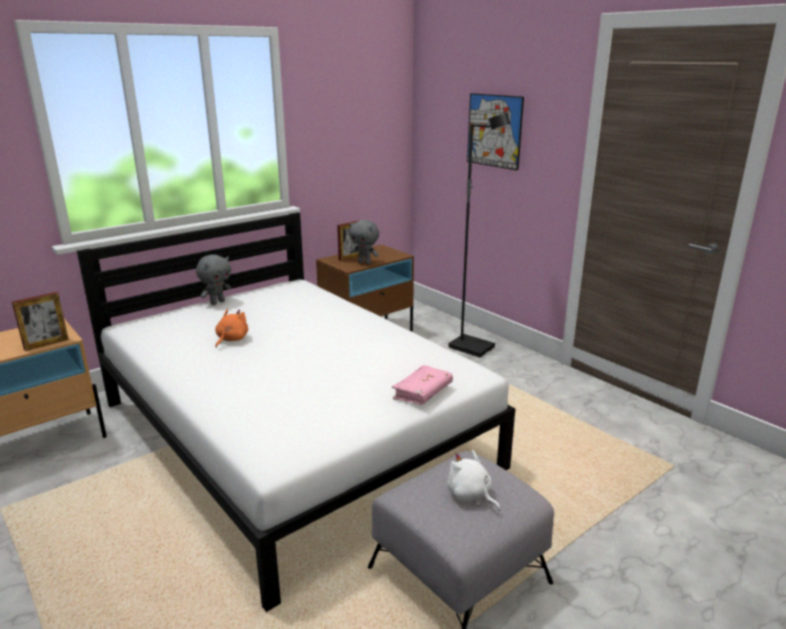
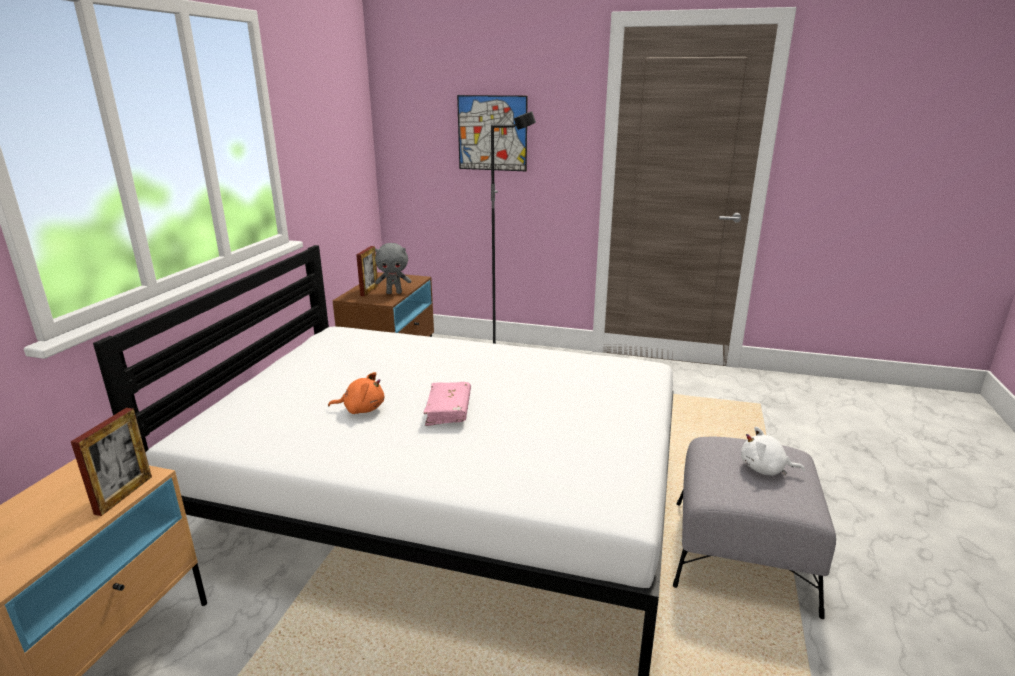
camera: 35 degrees left, 0 degrees up
grey plush toy [196,254,231,305] -> none
orange plush toy [215,309,248,348] -> orange plush toy turned 105 degrees clockwise [328,372,384,414]
pink book [392,365,453,405] -> pink book moved to [423,382,471,426]

